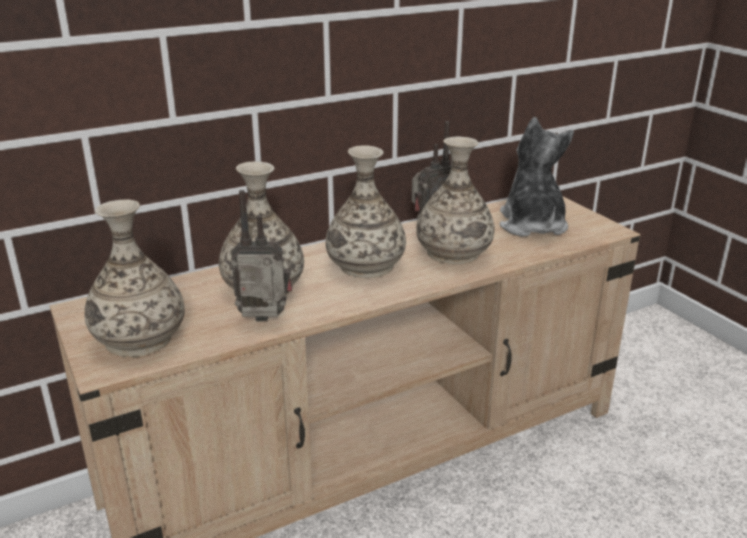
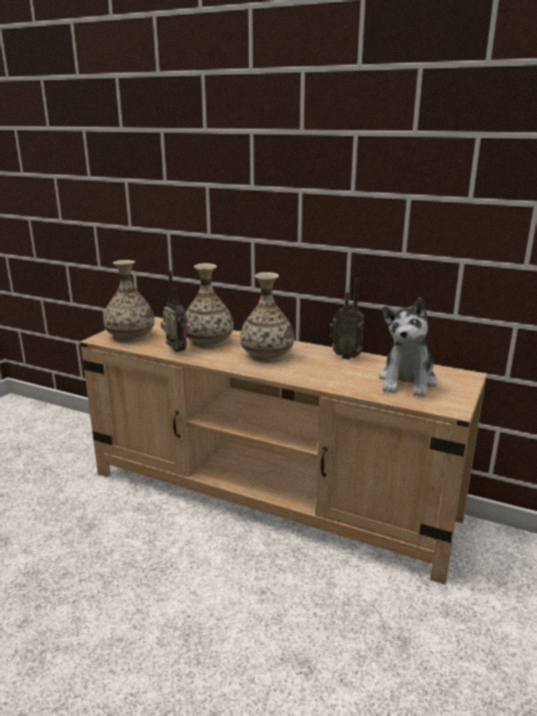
camera: 55 degrees right, 5 degrees down
vase [416,137,495,265] -> none
plush toy [500,117,574,237] -> plush toy turned 150 degrees clockwise [379,297,437,397]

